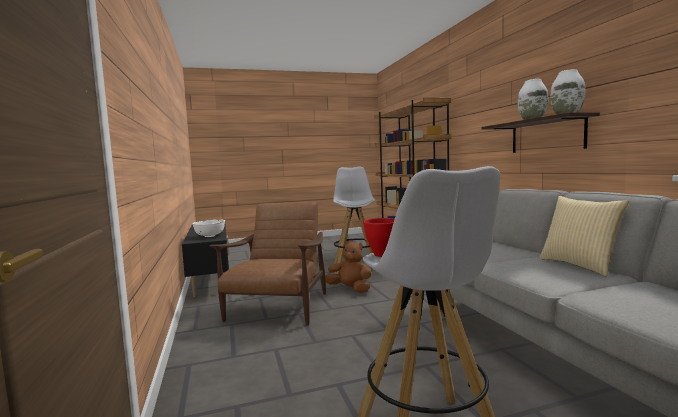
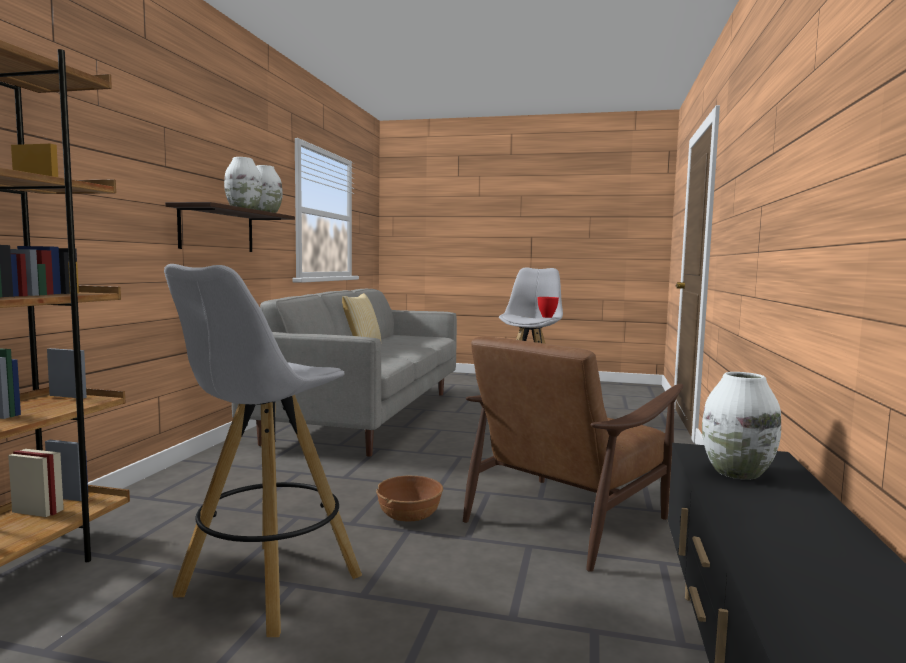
camera: 150 degrees left, 0 degrees up
white bowl [192,220,225,237] -> white vase [702,372,781,480]
brown plush toy [325,241,372,293] -> brown bowl [376,476,443,522]

